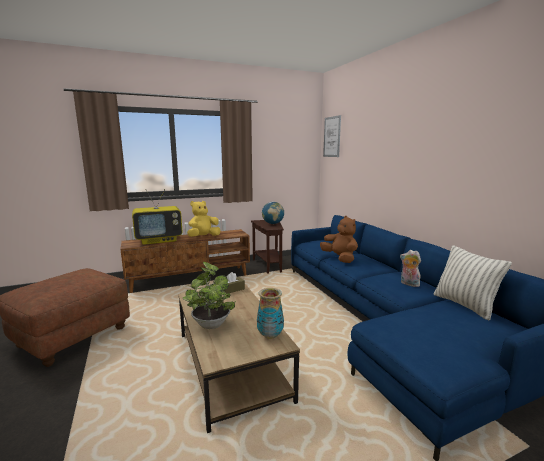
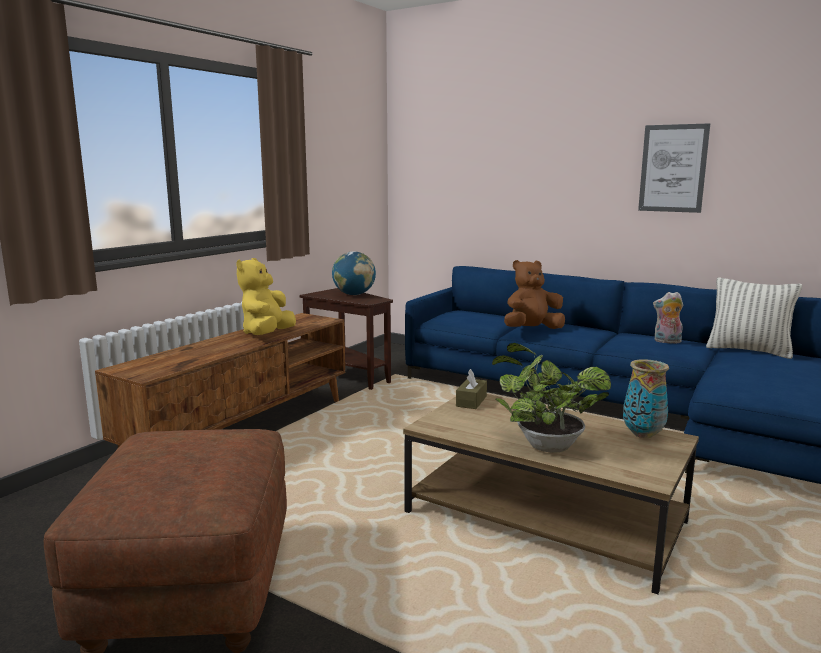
camera: 35 degrees left, 0 degrees up
television [132,189,182,245] -> none
brown plush toy [320,216,358,263] -> brown plush toy turned 45 degrees counterclockwise [504,260,565,329]
picture [323,115,341,157] -> picture moved to [638,123,710,213]

